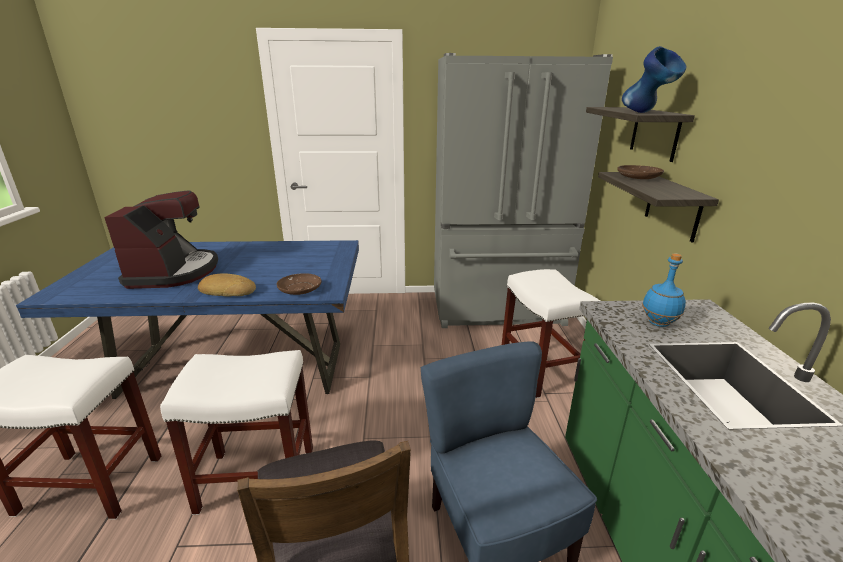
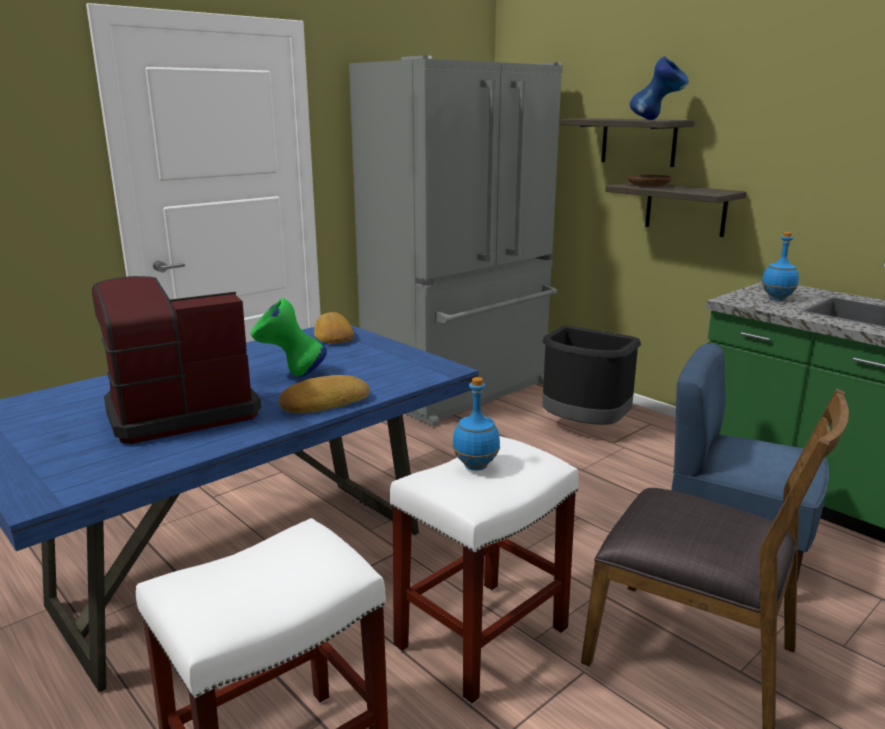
camera: 40 degrees left, 5 degrees down
coffee machine [104,190,218,289] -> coffee machine turned 75 degrees counterclockwise [92,276,261,444]
brown plate [277,273,322,295] -> none
white stool [502,269,601,398] -> black trash can [542,326,641,425]
none -> green vase [250,298,327,377]
none -> bread [314,312,354,344]
none -> blue bottle [452,377,500,471]

